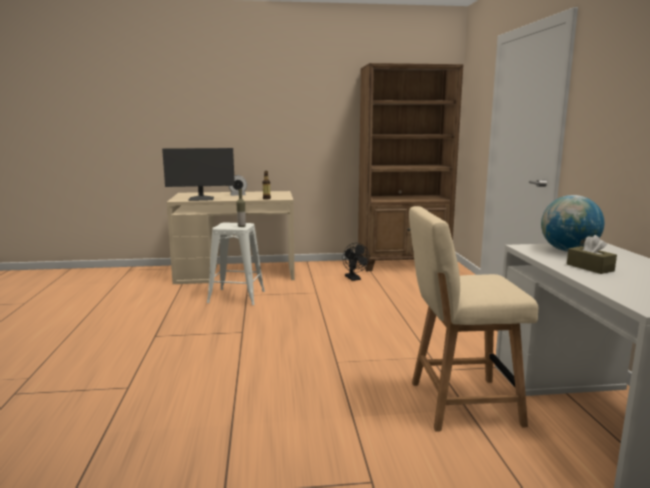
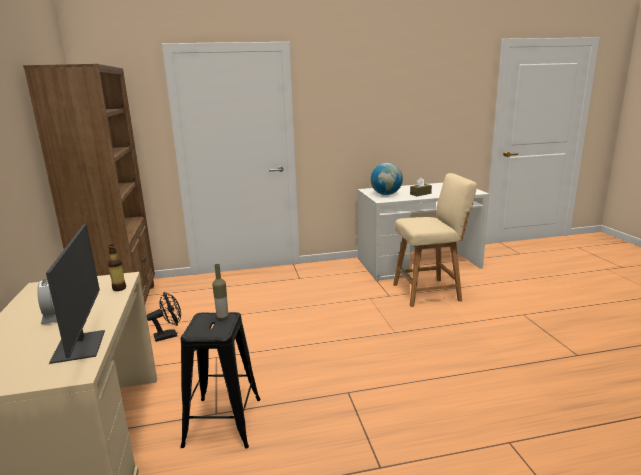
camera: 95 degrees left, 5 degrees up
white stool [207,222,265,305] -> black stool [181,312,261,449]
beige chair [409,206,538,432] -> beige chair turned 90 degrees counterclockwise [393,173,477,307]

